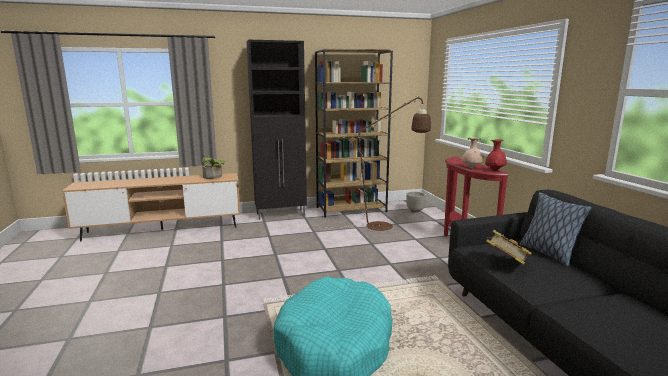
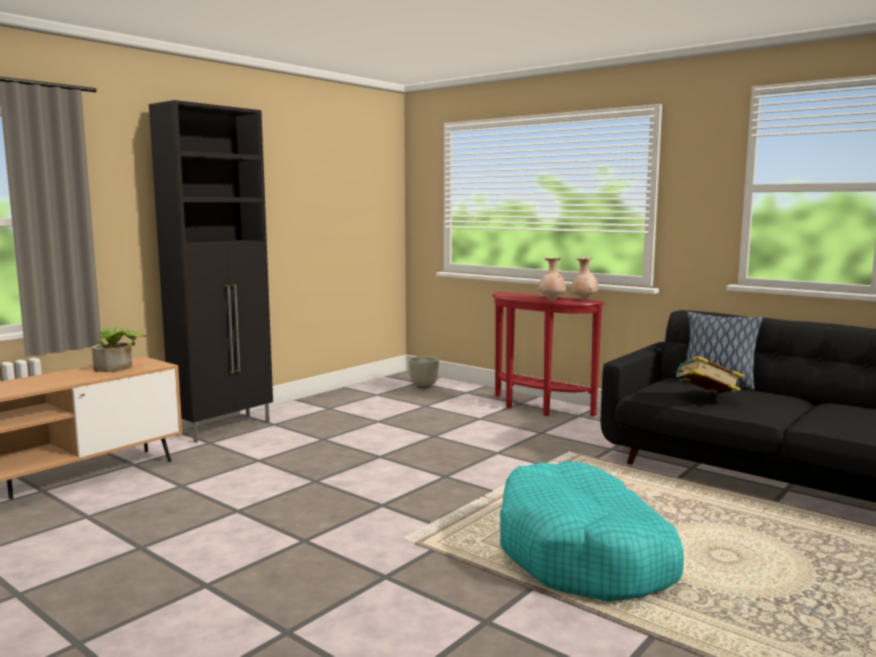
camera: 35 degrees left, 5 degrees down
brown floor lamp [307,96,431,231] -> none
brown bookcase [315,48,393,218] -> none
red vase [485,139,507,171] -> beige vase [571,257,599,300]

